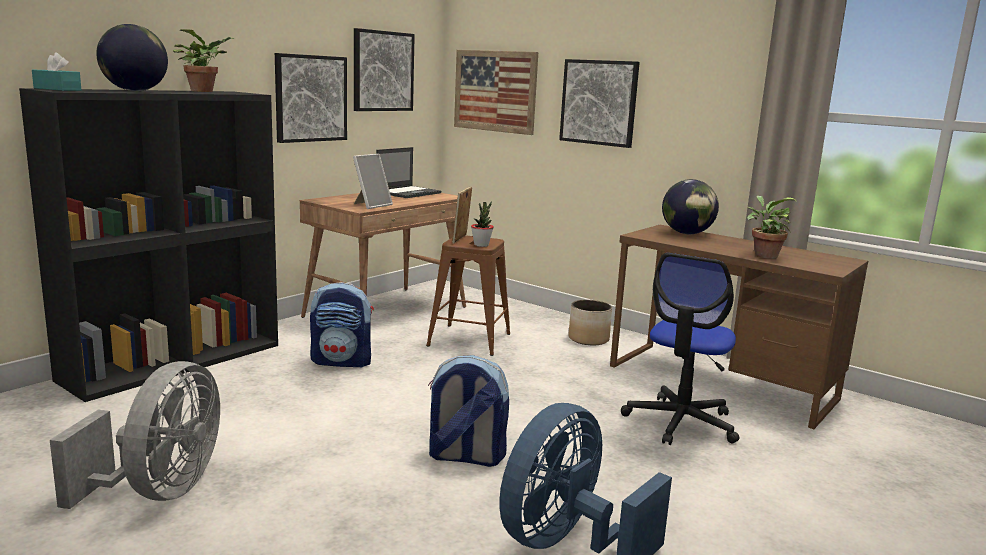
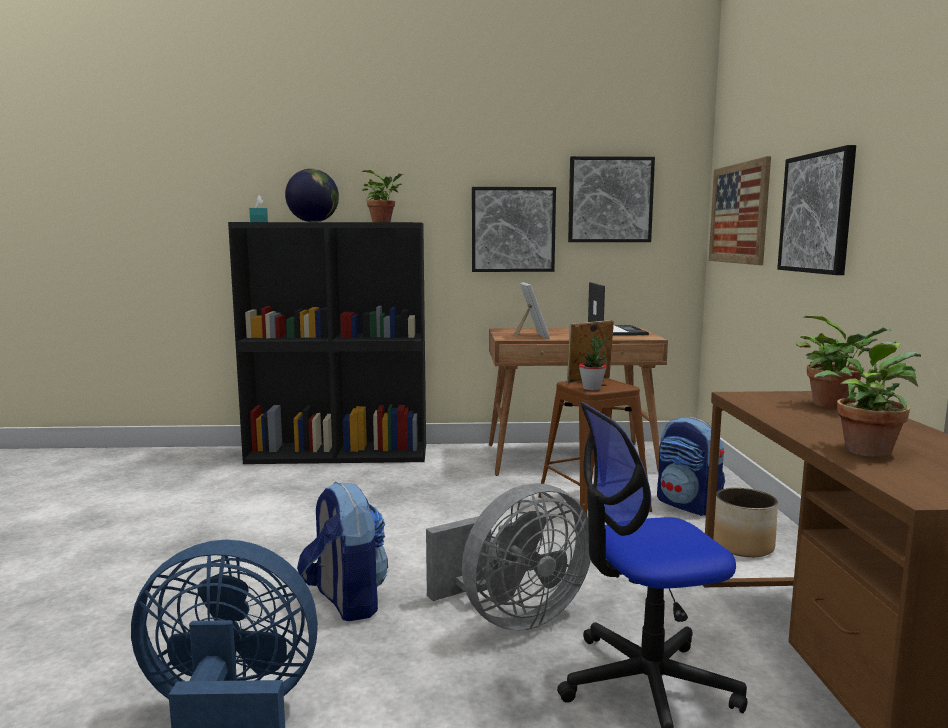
camera: 50 degrees right, 5 degrees down
grey fan [50,361,220,509] -> grey fan moved to [426,483,591,631]
backpack [310,282,374,368] -> backpack moved to [657,417,725,516]
picture frame [353,154,393,209] -> picture frame turned 90 degrees counterclockwise [513,282,550,339]
laptop [376,147,441,198] -> laptop turned 90 degrees counterclockwise [588,282,649,336]
globe [662,179,719,234] -> potted plant [796,316,893,408]

